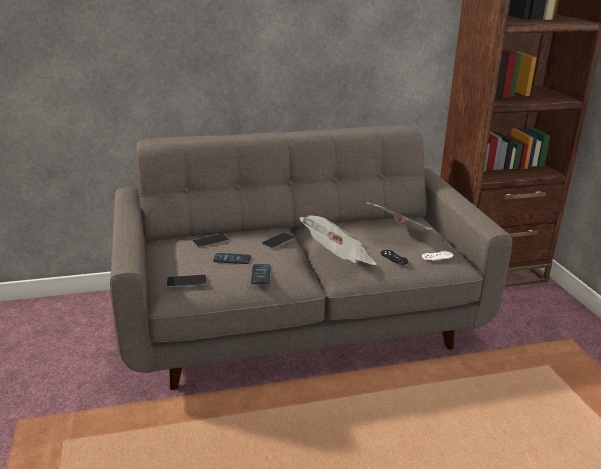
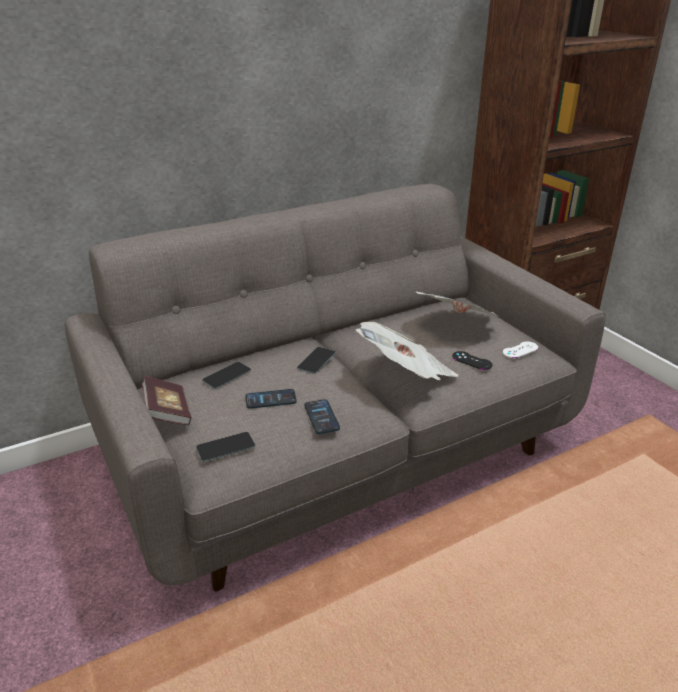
camera: 15 degrees left, 5 degrees up
none -> book [142,376,191,425]

